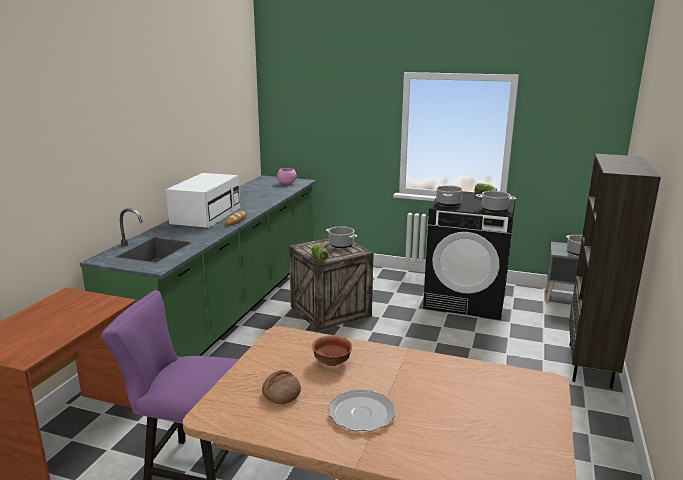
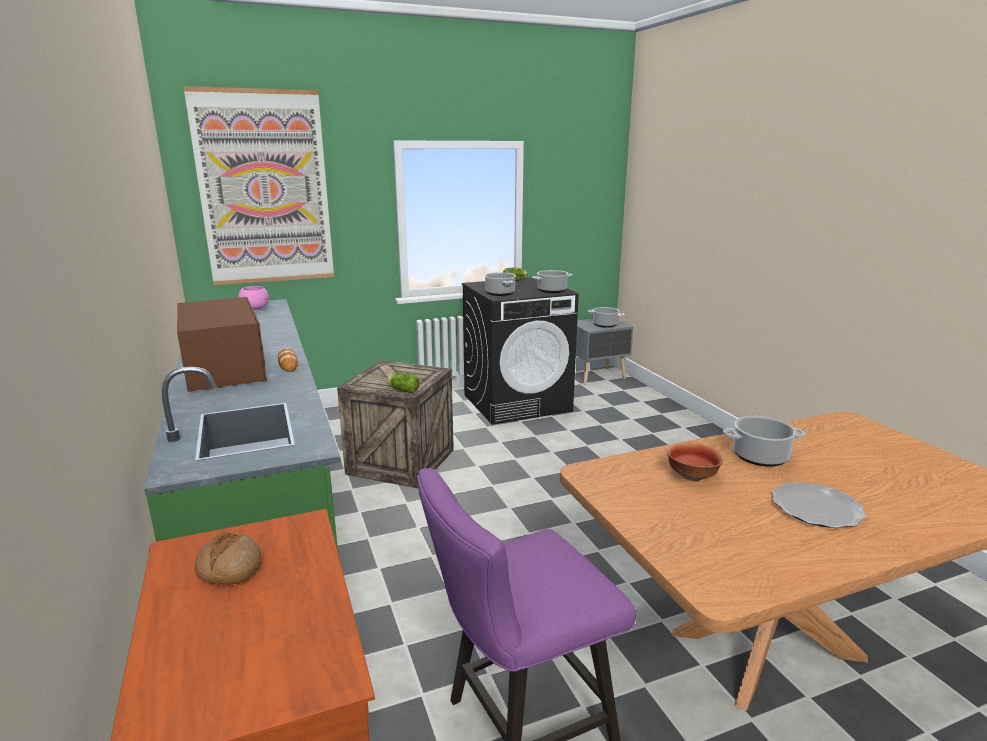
camera: 40 degrees left, 0 degrees up
white microwave [166,173,240,228] -> brown microwave [177,297,267,392]
bread [262,370,301,404] -> bread moved to [195,533,261,585]
cooking pot [326,226,357,248] -> cooking pot moved to [723,416,806,467]
brown bookcase [569,154,661,389] -> none
none -> picture [183,86,334,285]

